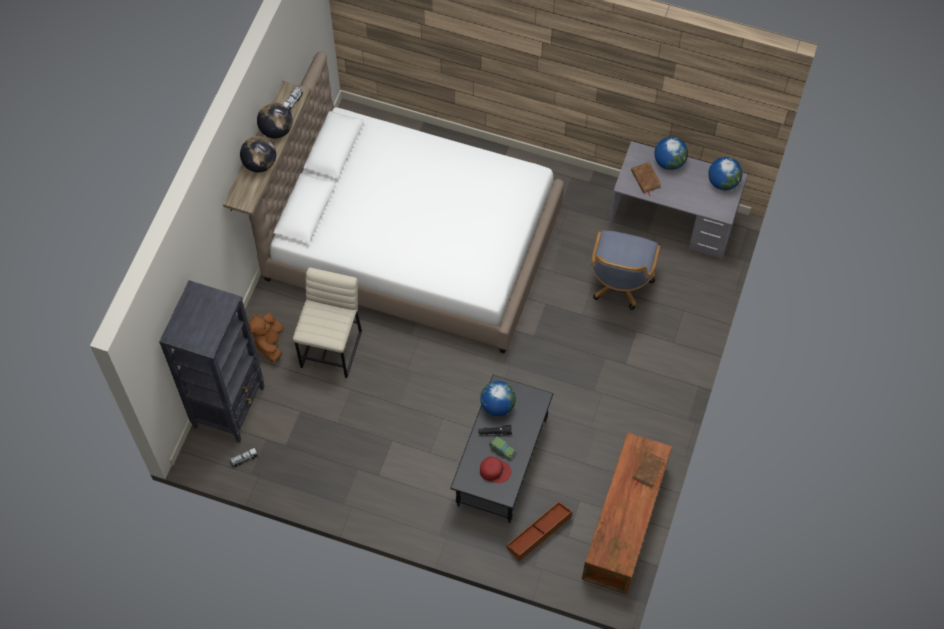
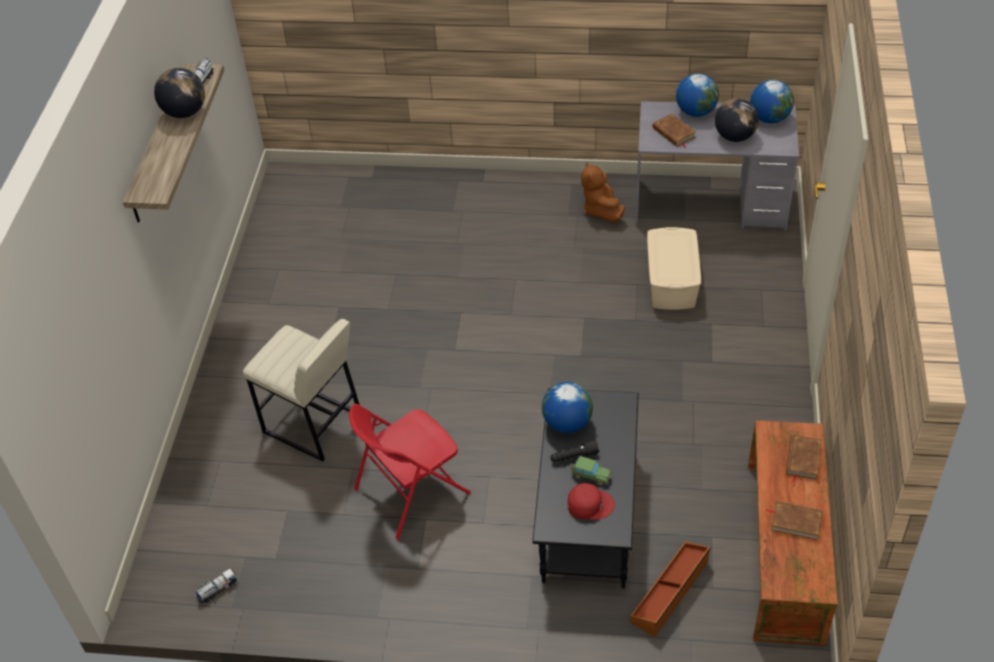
camera: 10 degrees left, 15 degrees down
black bookcase [159,280,264,443] -> none
globe [240,136,276,172] -> globe moved to [715,98,759,142]
white bed [249,52,564,354] -> none
brown plush toy [249,313,284,362] -> brown plush toy moved to [581,162,625,222]
beige chair [293,268,362,378] -> beige chair turned 120 degrees clockwise [243,319,360,462]
blue office chair [591,231,661,310] -> beige storage box [647,227,701,310]
none -> red chair [349,404,471,540]
none -> brown book [765,501,823,540]

